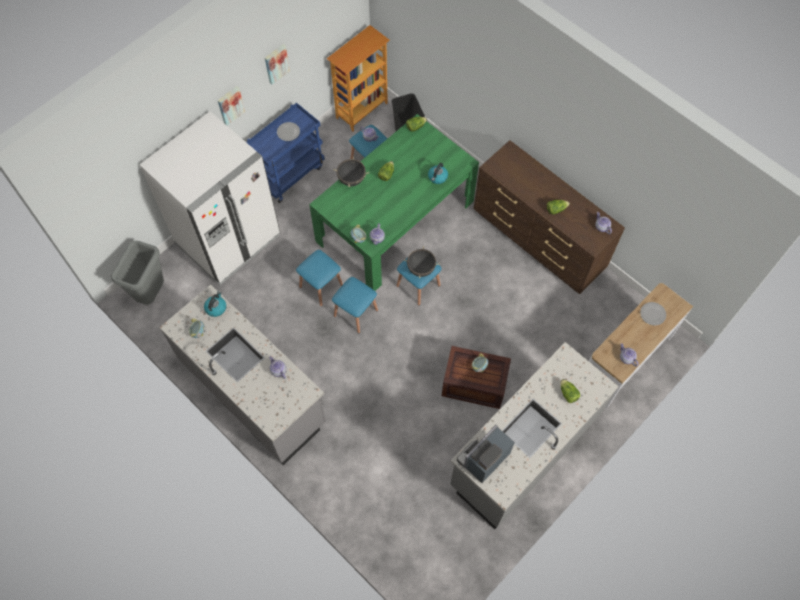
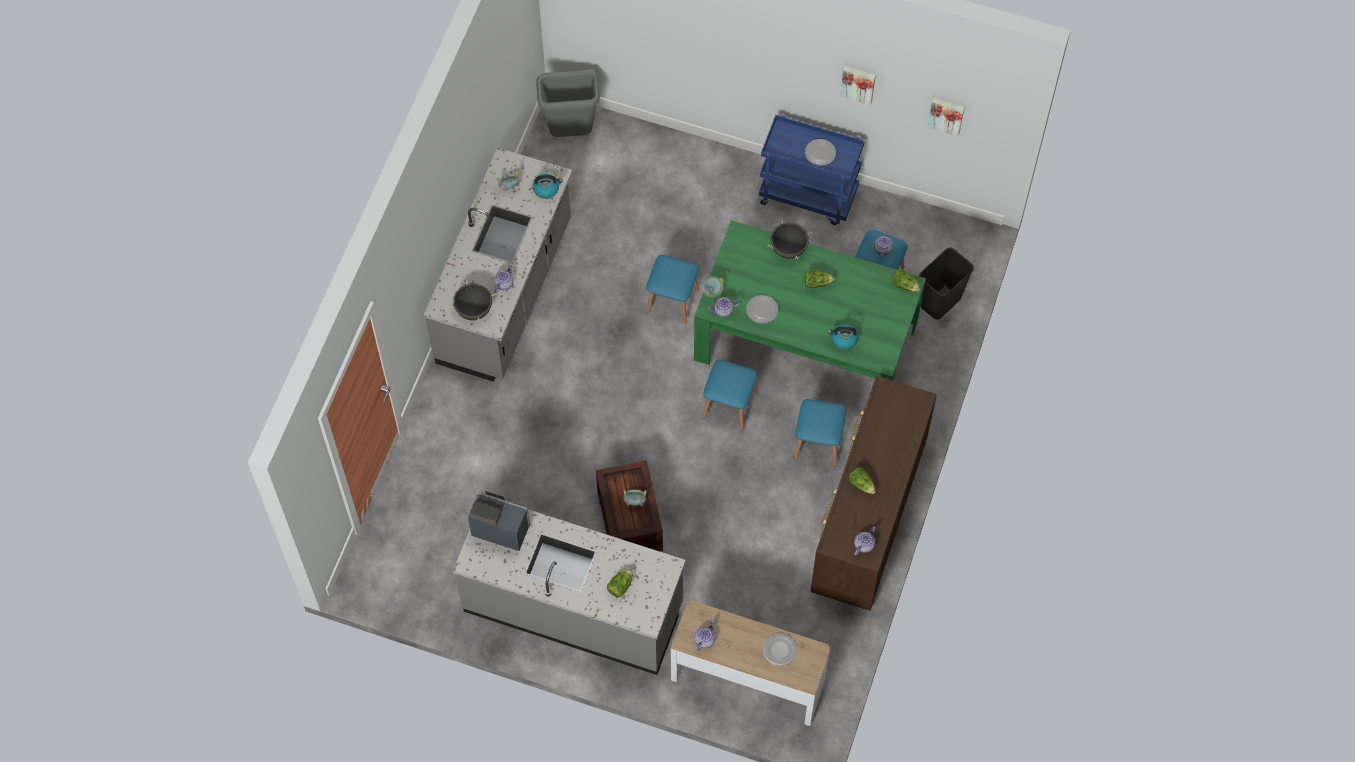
camera: 65 degrees right, 0 degrees up
white fridge [140,111,280,285] -> none
picture [218,86,245,126] -> picture moved to [928,98,965,137]
bookcase [327,25,389,132] -> none
blue stool [332,277,378,333] -> blue stool moved to [794,399,846,466]
black cooking pot [404,246,439,278] -> black cooking pot moved to [449,280,496,321]
none -> plate [746,295,778,324]

